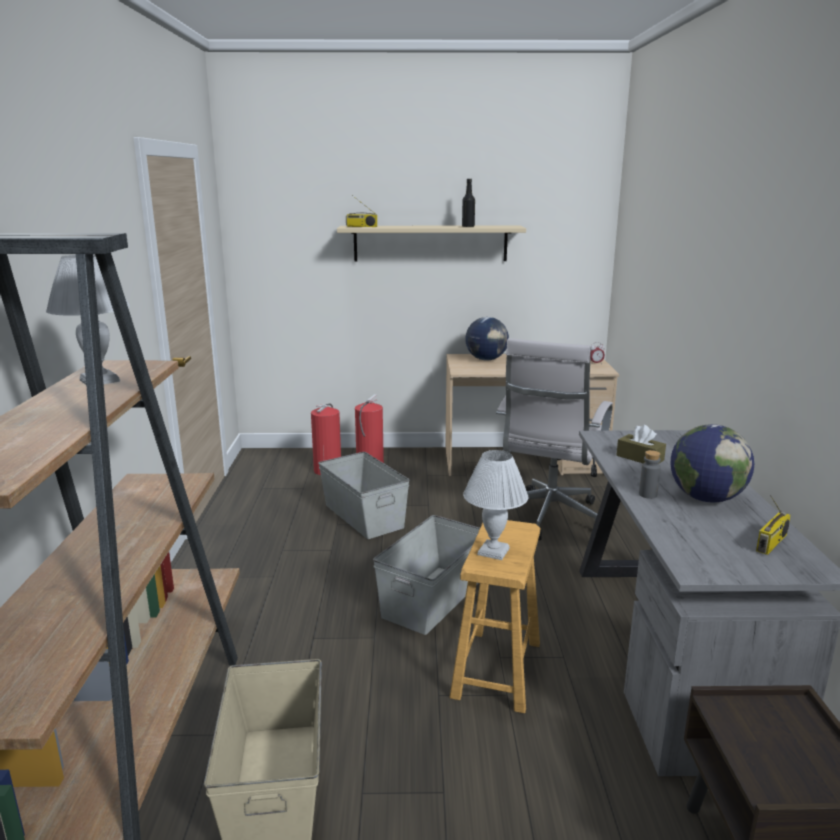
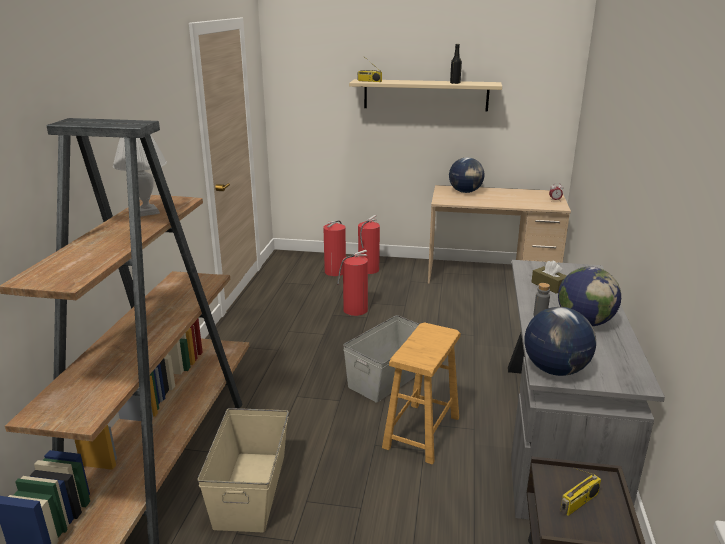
camera: 10 degrees right, 5 degrees up
grey storage box [318,452,410,539] -> fire extinguisher [337,250,368,316]
white table lamp [463,450,529,560] -> none
white office chair [496,338,613,540] -> none
radio [756,495,791,555] -> radio moved to [560,468,601,516]
none -> globe [524,307,596,376]

